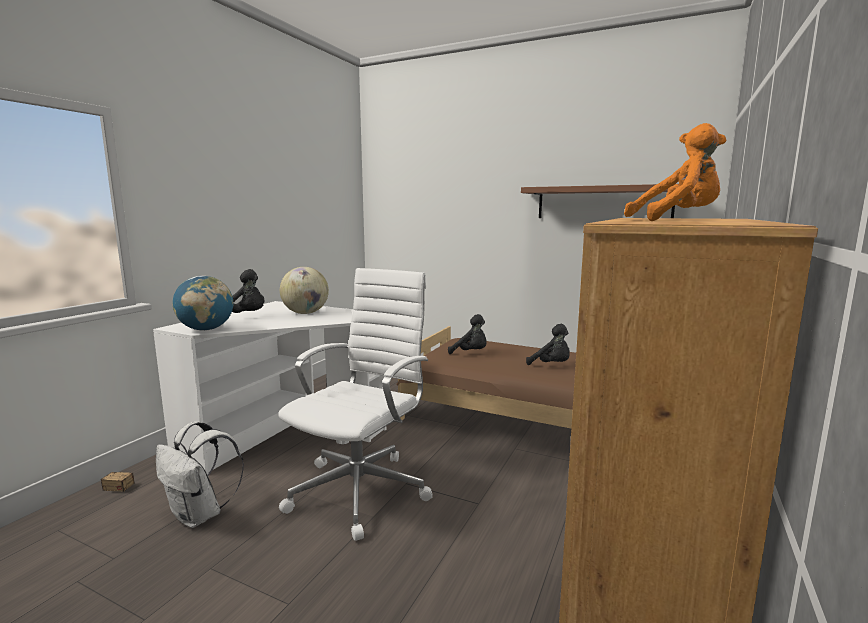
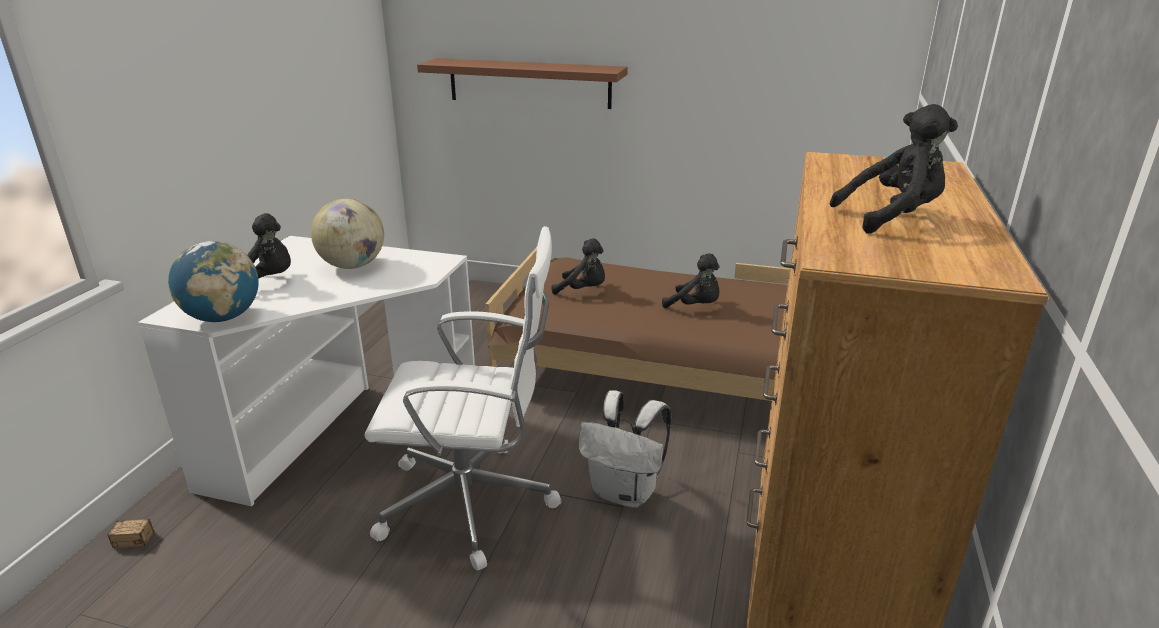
camera: 10 degrees left, 15 degrees up
white backpack [156,421,244,528] -> white backpack moved to [579,390,672,508]
white office chair [278,268,433,541] -> white office chair turned 75 degrees clockwise [365,226,562,571]
brown shelf [521,184,679,218] -> brown shelf moved to [417,58,628,109]
orange plush toy [624,123,726,221] -> black plush toy [830,104,958,233]

